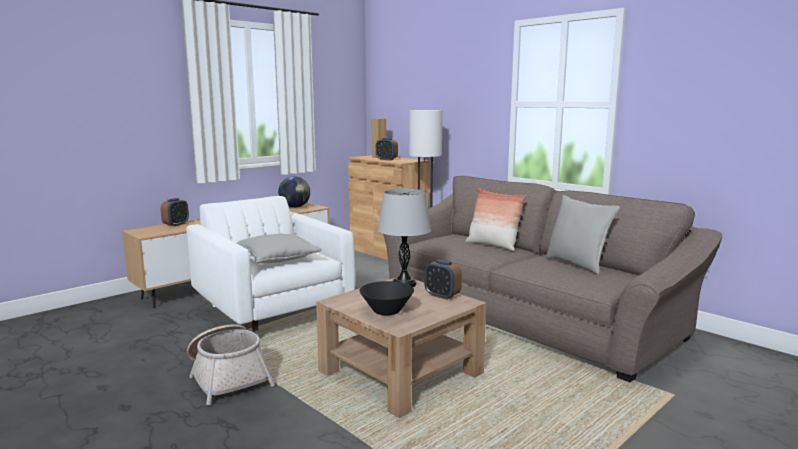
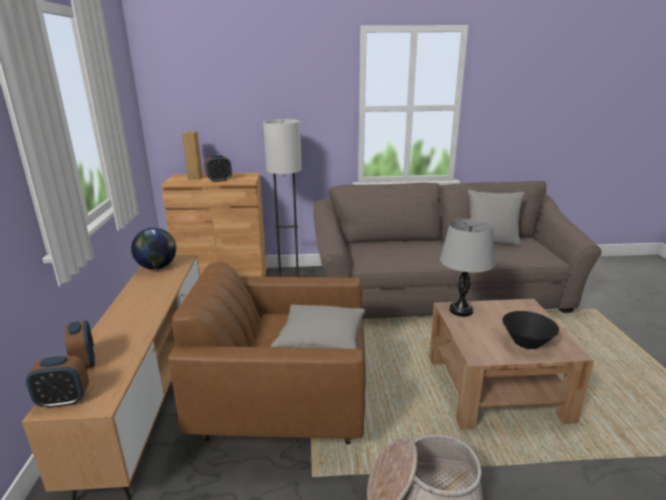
camera: 50 degrees left, 10 degrees up
white armchair [186,196,355,335] -> brown armchair [168,262,366,444]
alarm clock [424,259,462,300] -> alarm clock moved to [26,356,89,408]
pillow [466,188,526,251] -> none

